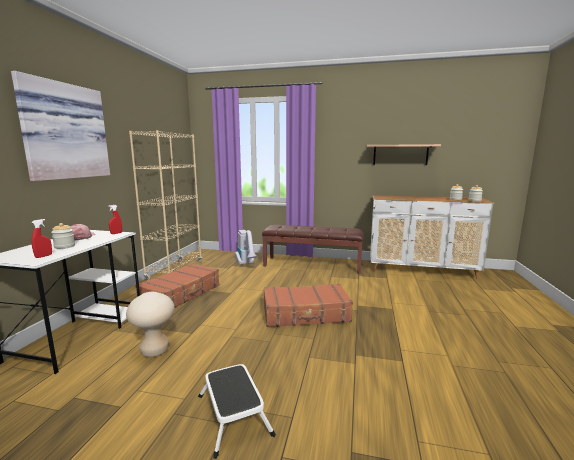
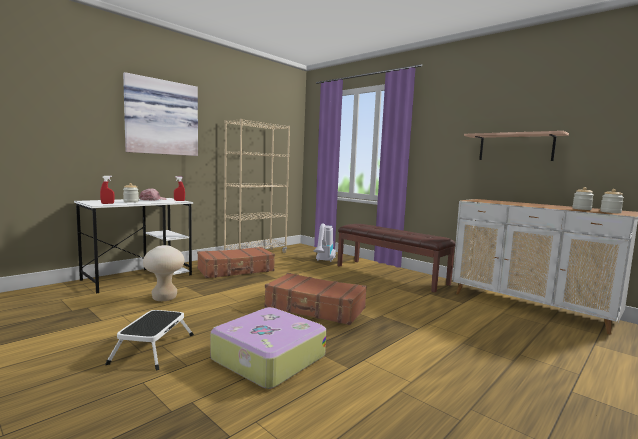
camera: 30 degrees right, 5 degrees down
none -> suitcase [211,307,326,389]

